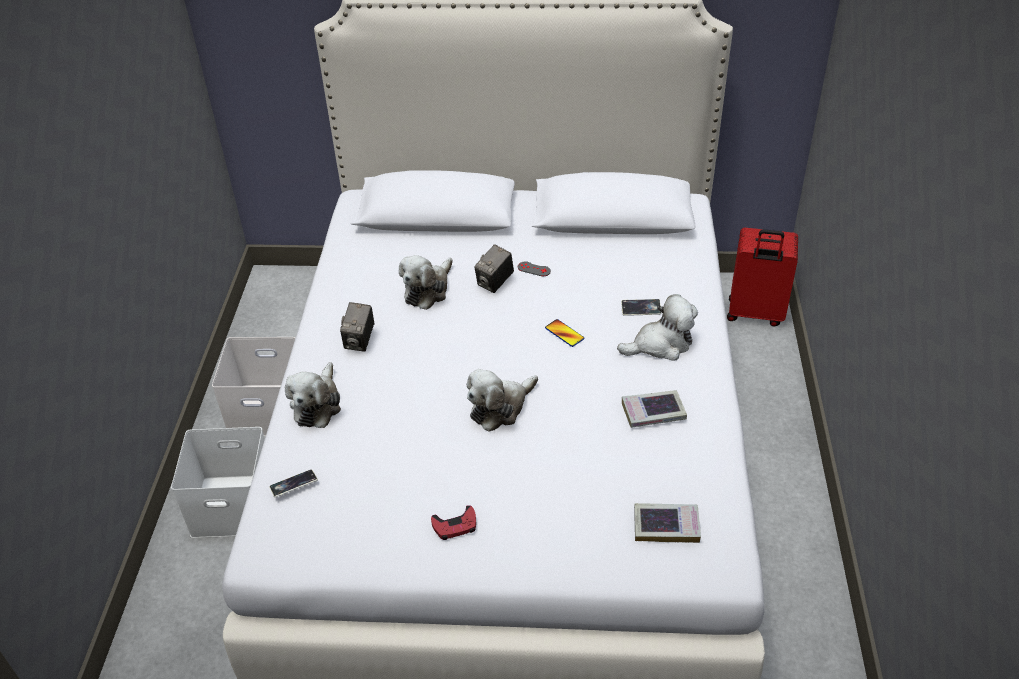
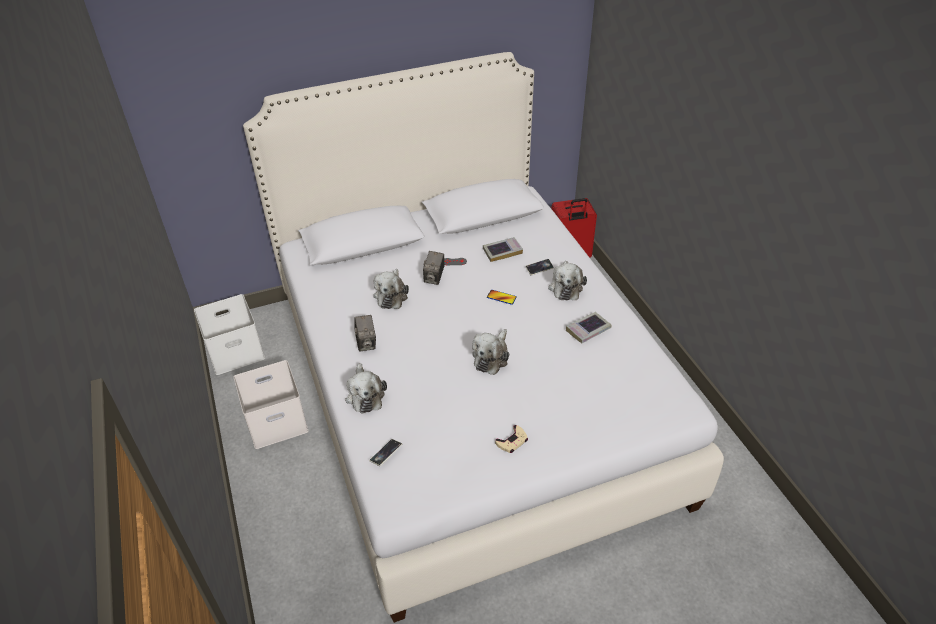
camera: 25 degrees left, 0 degrees up
white storage box [171,427,265,538] -> white storage box moved to [194,294,265,375]
red game controller [431,505,476,540] -> beige game controller [495,425,528,453]
plush toy [617,294,698,361] -> plush toy turned 135 degrees clockwise [548,261,587,300]
book [634,503,701,543] -> book moved to [483,237,523,262]

